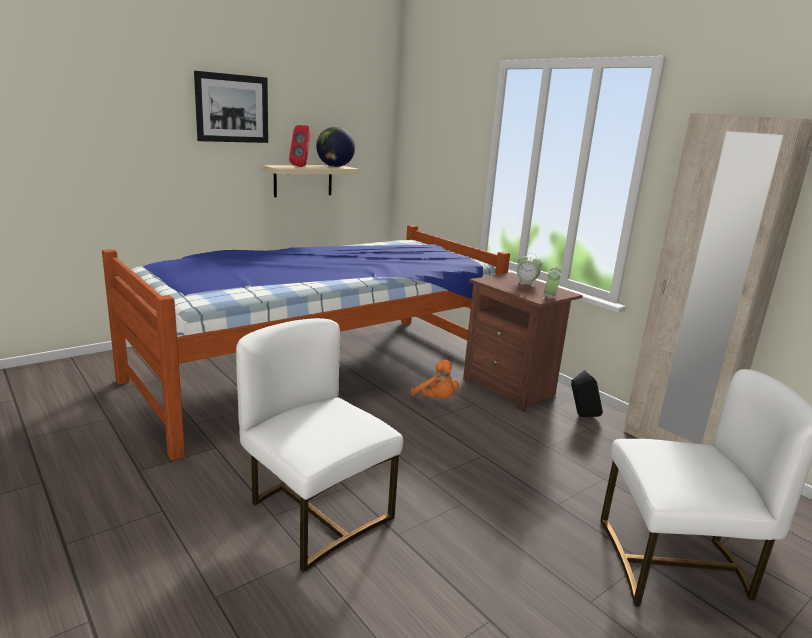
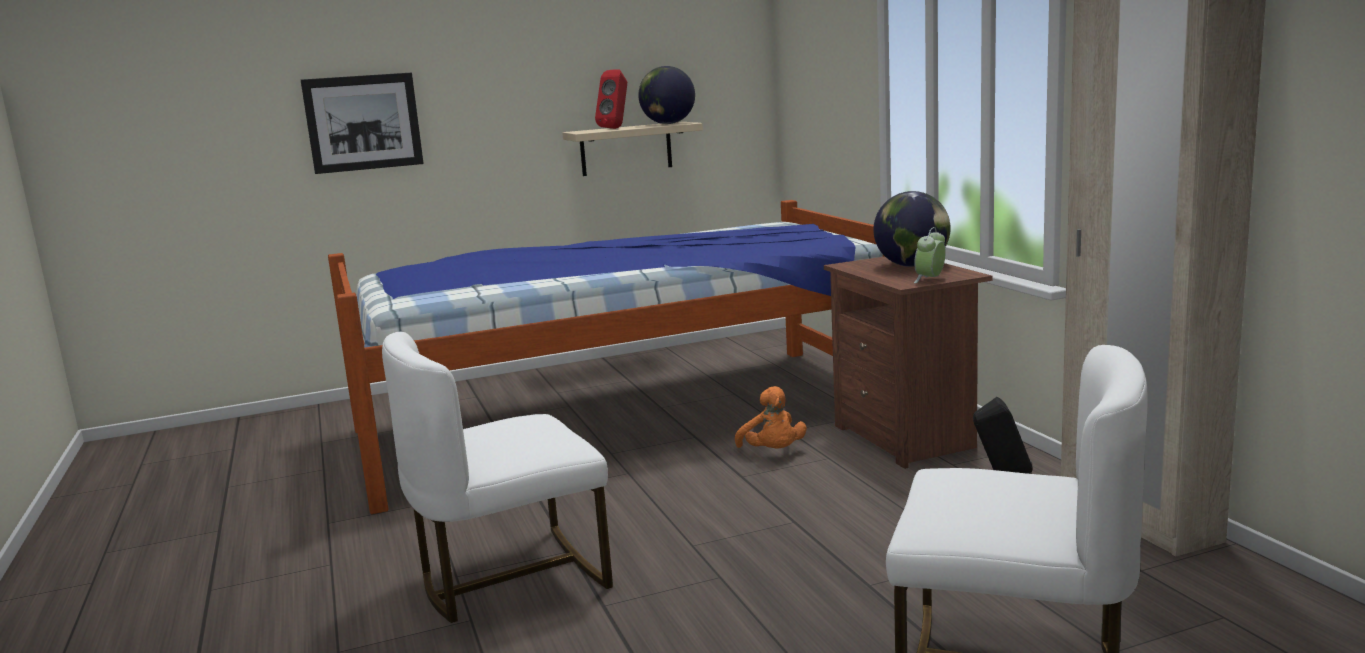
camera: 20 degrees right, 5 degrees down
picture [194,71,268,143] -> picture moved to [301,73,424,174]
white chair [236,318,403,572] -> white chair turned 90 degrees counterclockwise [382,332,613,623]
alarm clock [515,253,543,287] -> globe [873,191,951,267]

